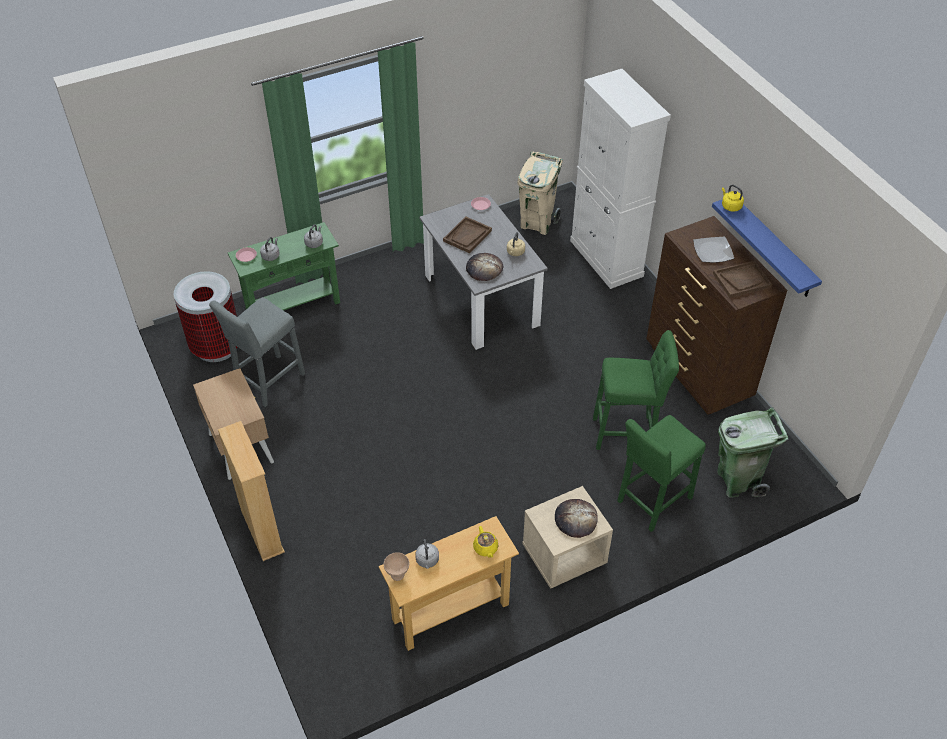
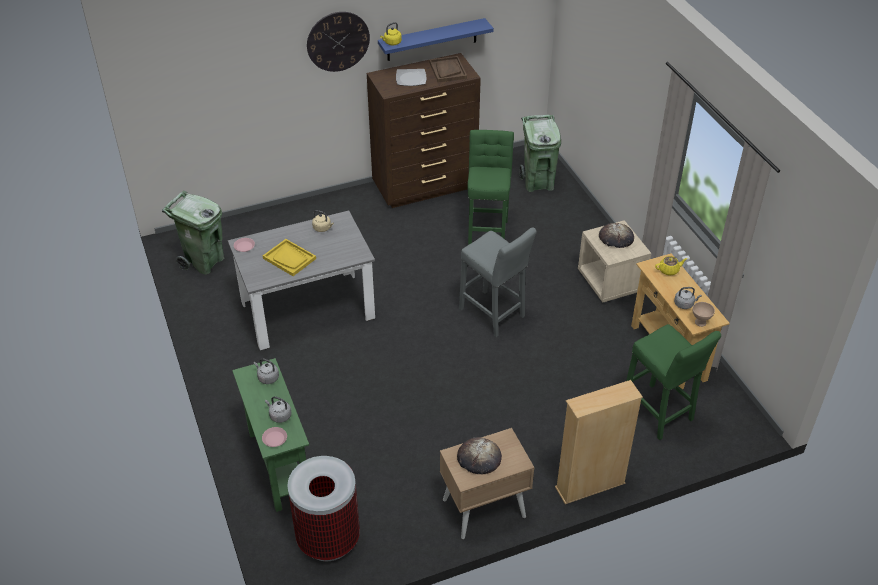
camera: 85 degrees left, 5 degrees down
grey stool [209,297,305,407] -> grey stool moved to [459,228,537,337]
brown tray [443,216,492,253] -> yellow tray [263,239,316,276]
bread [466,253,503,281] -> bread moved to [457,437,502,474]
beige trash can [517,152,563,235] -> green trash can [162,191,224,275]
white cabinet [570,69,671,289] -> none
green stool [617,415,706,532] -> green stool moved to [626,324,721,440]
none -> wall clock [307,12,370,72]

